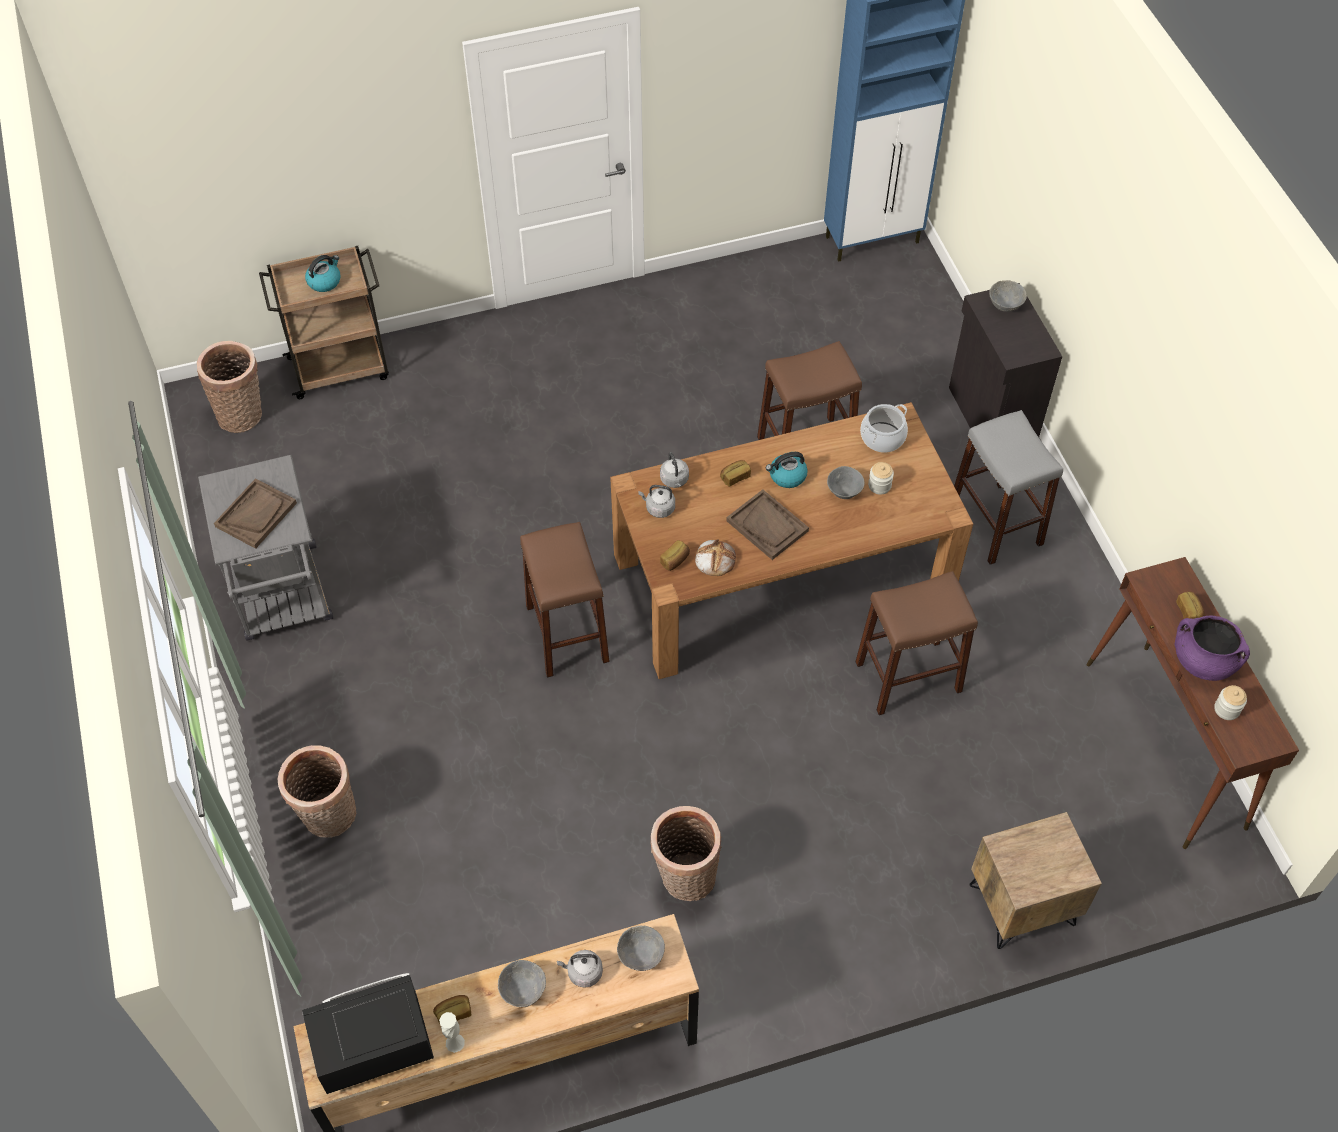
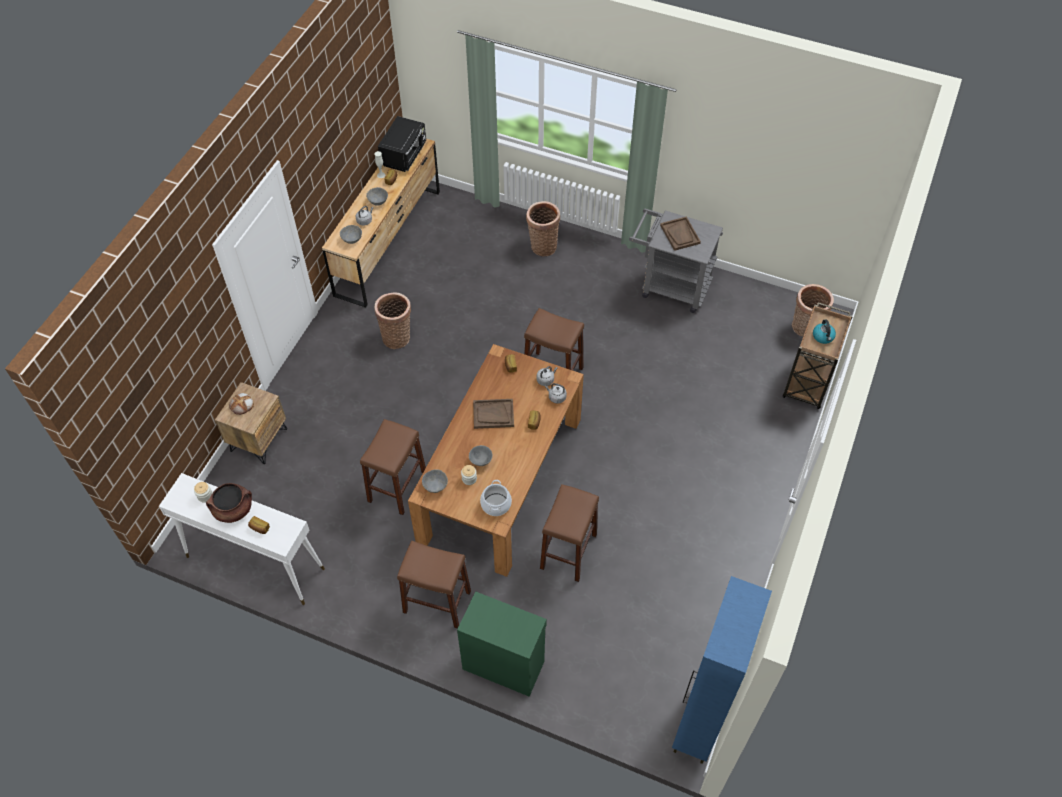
camera: 130 degrees right, 0 degrees up
bread [695,539,736,576] -> bread moved to [229,393,254,415]
kettle [766,452,808,488] -> none
black cabinet [949,283,1063,437] -> green cabinet [457,591,547,697]
grey stool [954,410,1063,565] -> brown stool [397,541,471,629]
grey bowl [989,280,1027,312] -> grey bowl moved to [422,469,448,493]
brown console table [1087,557,1299,849] -> white console table [159,473,325,605]
purple cooking pot [1174,615,1250,681] -> brown cooking pot [206,483,252,523]

